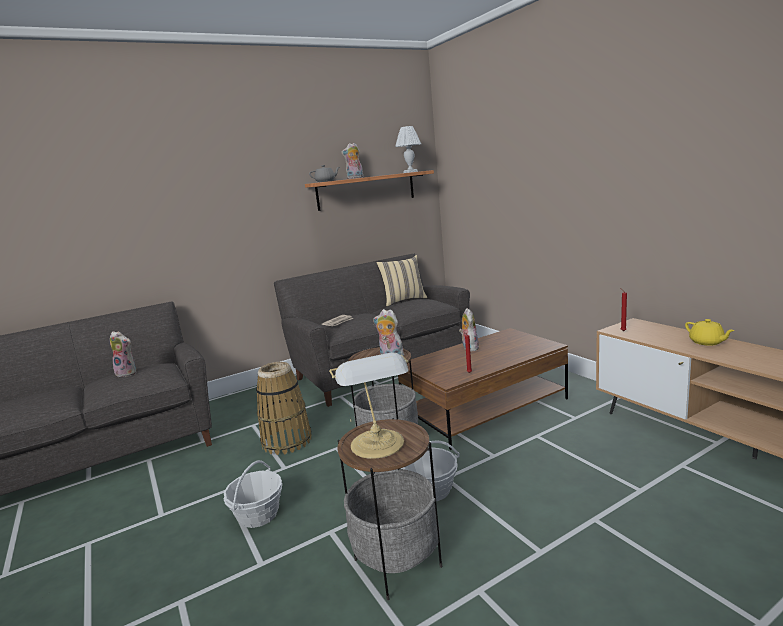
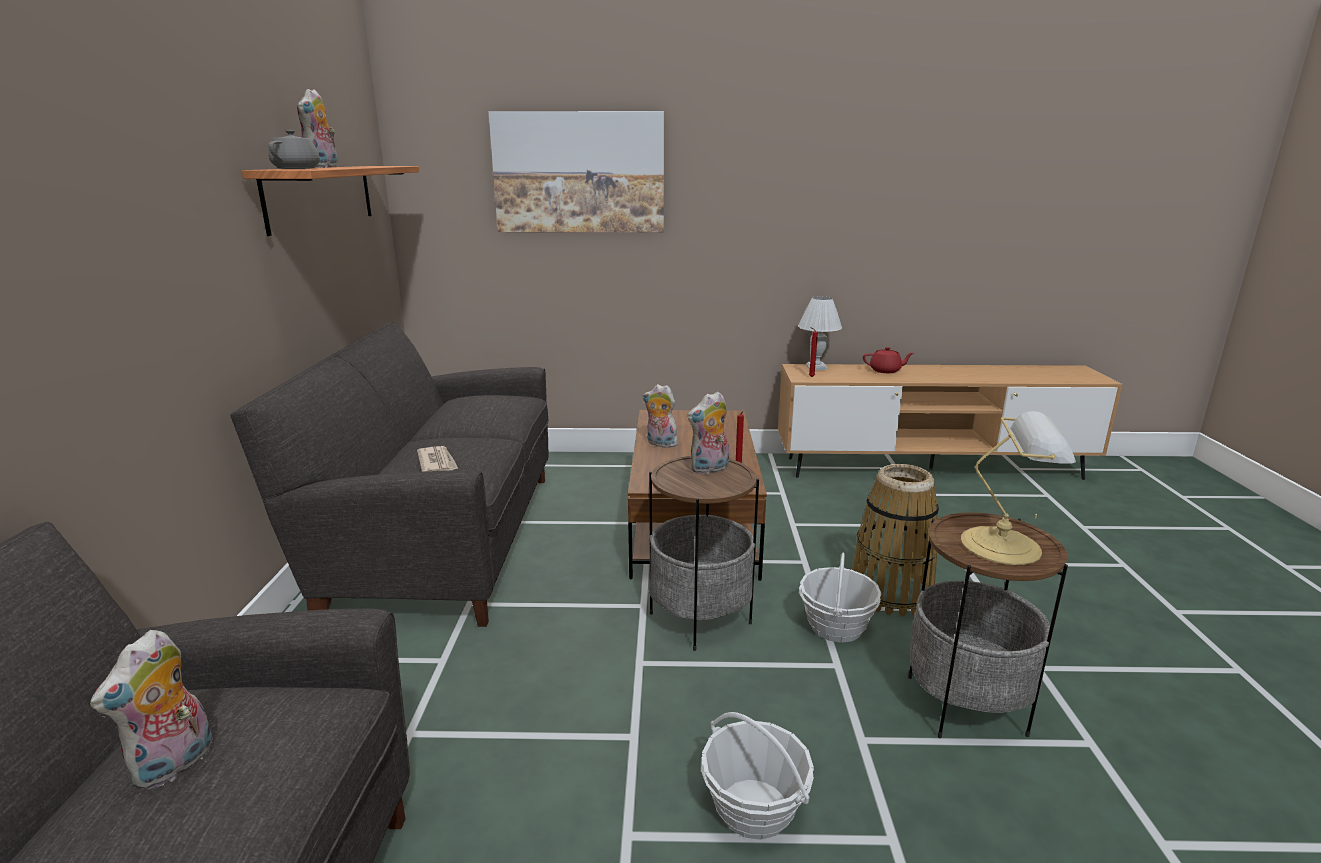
camera: 60 degrees left, 5 degrees up
plush toy [110,331,136,377] -> plush toy turned 150 degrees clockwise [90,630,213,790]
basket [256,362,312,455] -> basket moved to [852,464,939,617]
beige pillow [376,255,427,307] -> none
white table lamp [395,126,421,173] -> white table lamp moved to [798,296,842,370]
yellow teapot [685,319,735,346] -> red teapot [863,347,914,373]
none -> picture [488,111,664,232]

